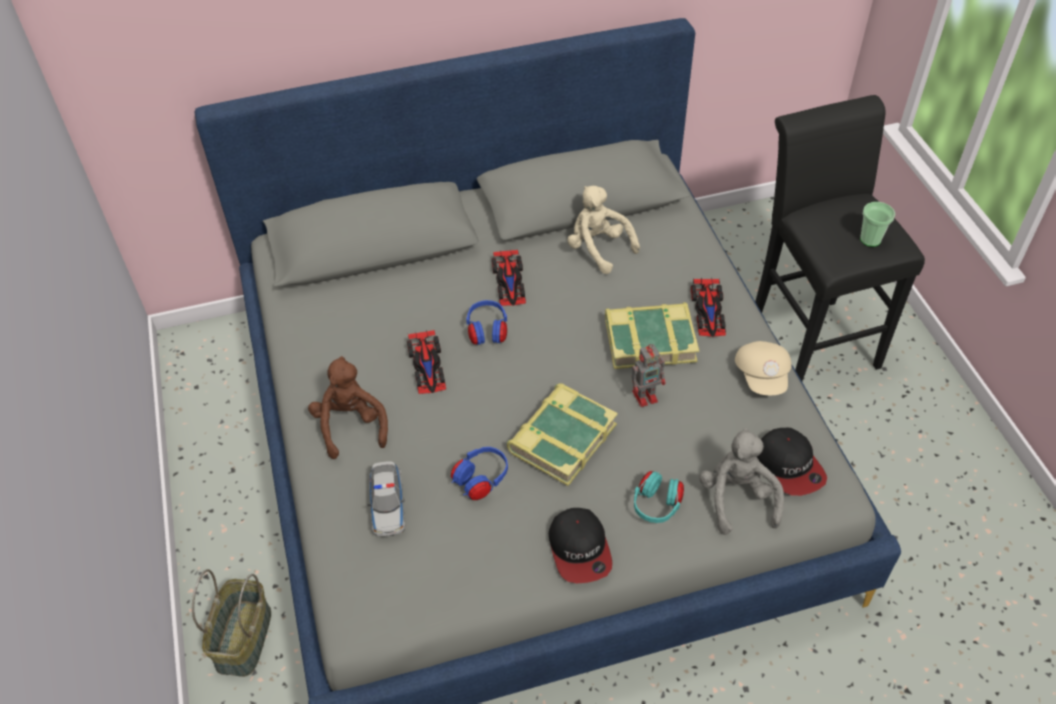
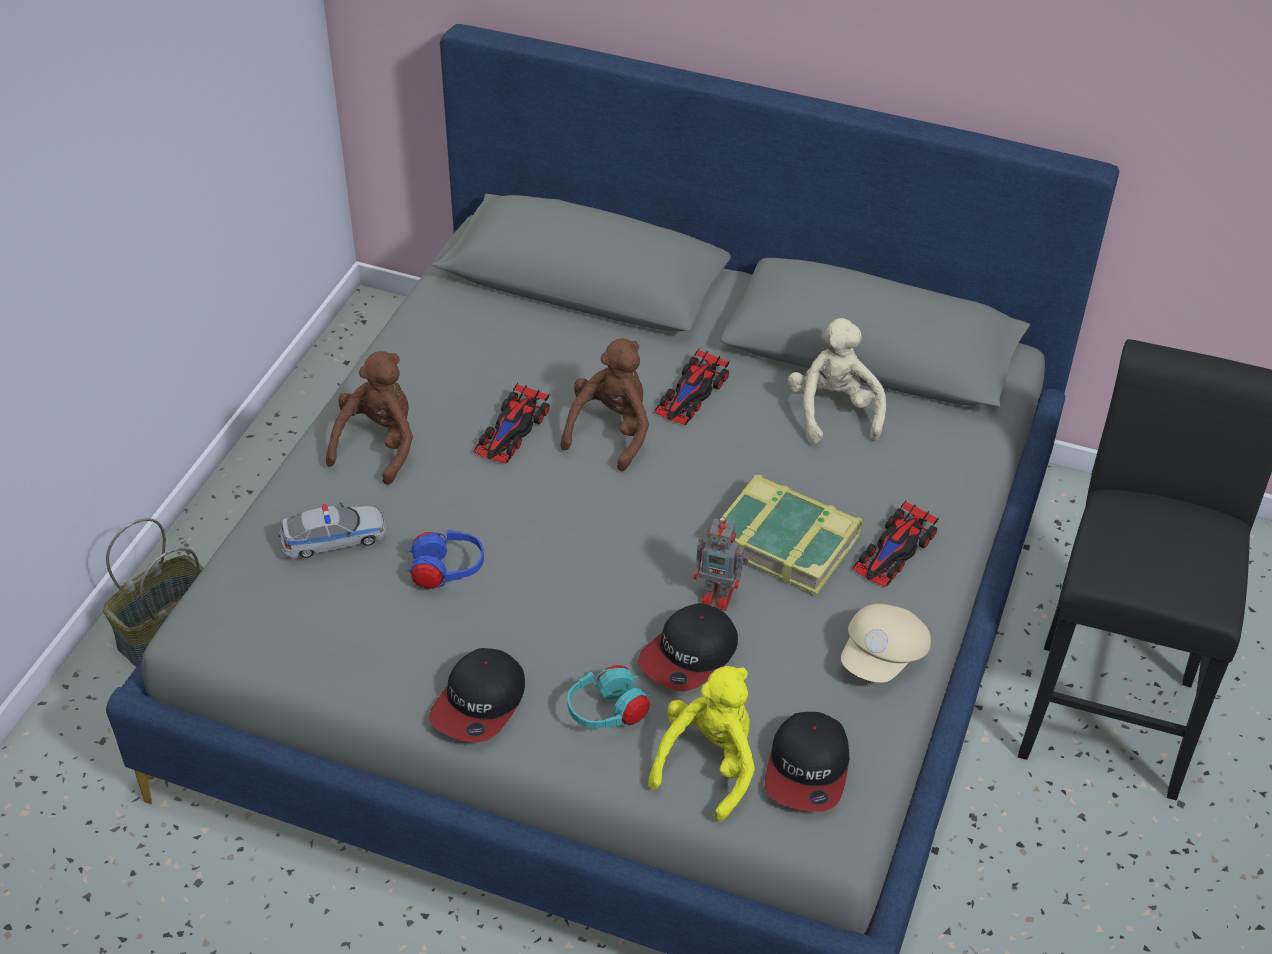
camera: 35 degrees right, 5 degrees down
toy car [367,461,405,537] -> toy car turned 135 degrees counterclockwise [279,503,386,558]
blue headphones [466,300,507,345] -> brown plush toy [561,339,649,471]
book [507,383,618,486] -> none
grey plush toy [699,428,784,535] -> yellow plush toy [648,666,755,822]
cup [860,202,895,247] -> none
none -> cap [638,603,738,691]

